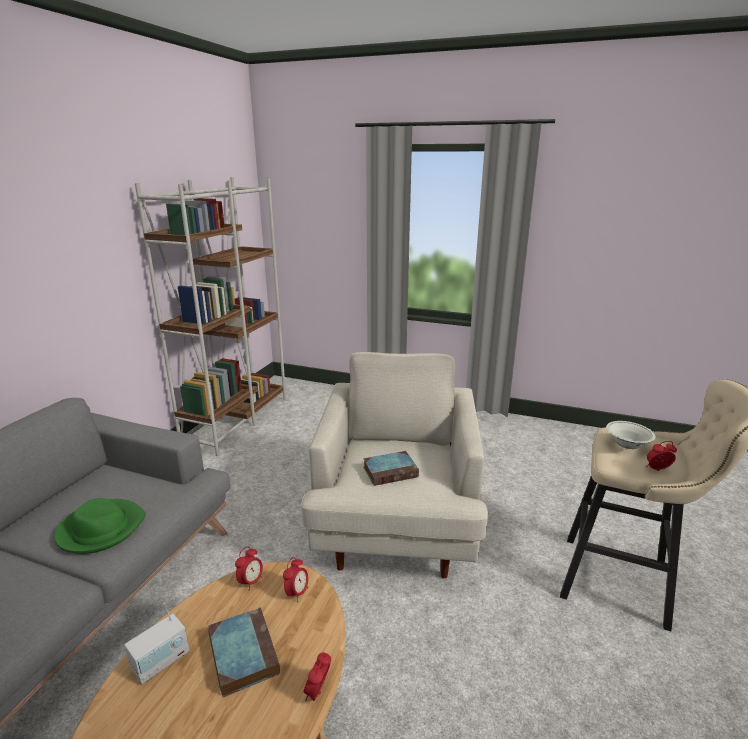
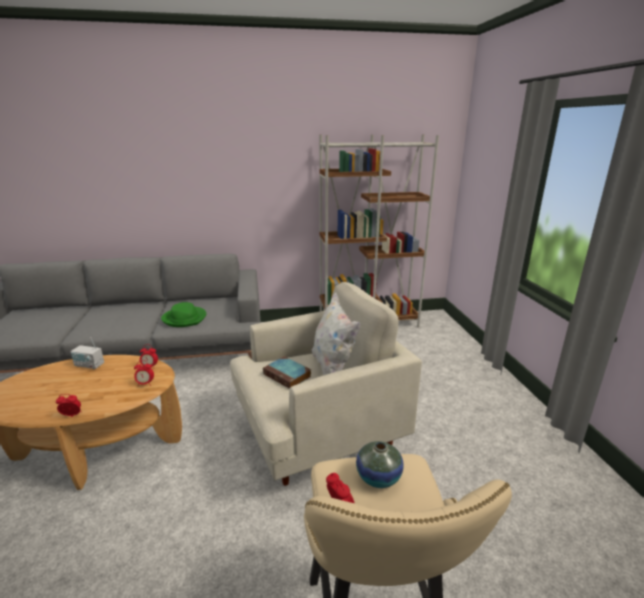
camera: 60 degrees right, 0 degrees up
book [208,608,280,697] -> none
white bowl [606,421,656,449] -> vase [356,441,404,488]
none -> white pillow [312,292,361,375]

